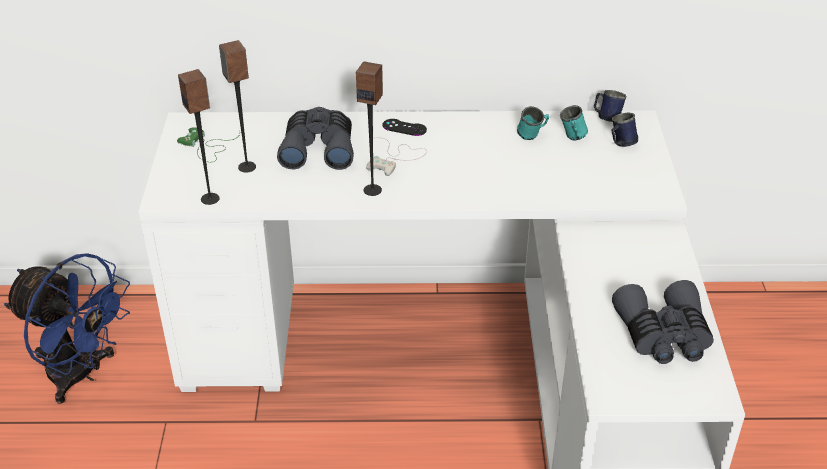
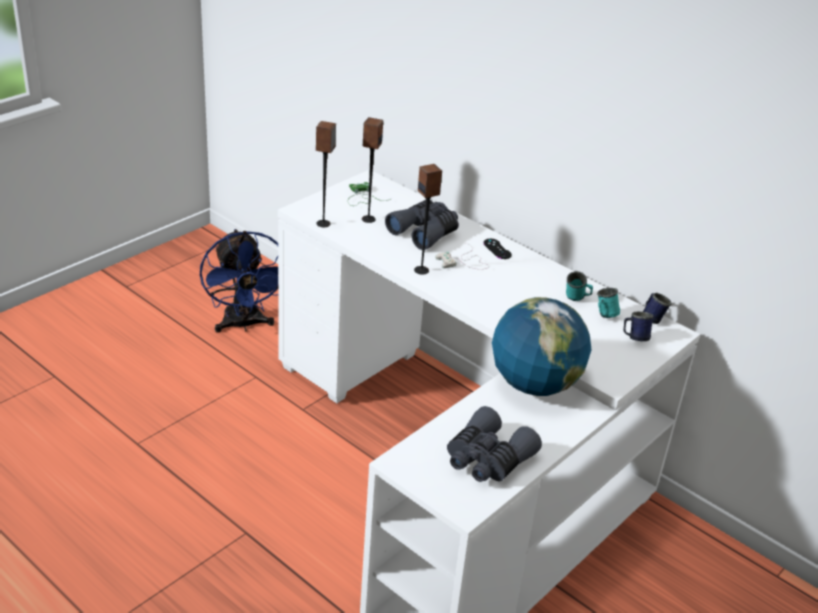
camera: 40 degrees right, 5 degrees down
none -> globe [492,297,592,396]

